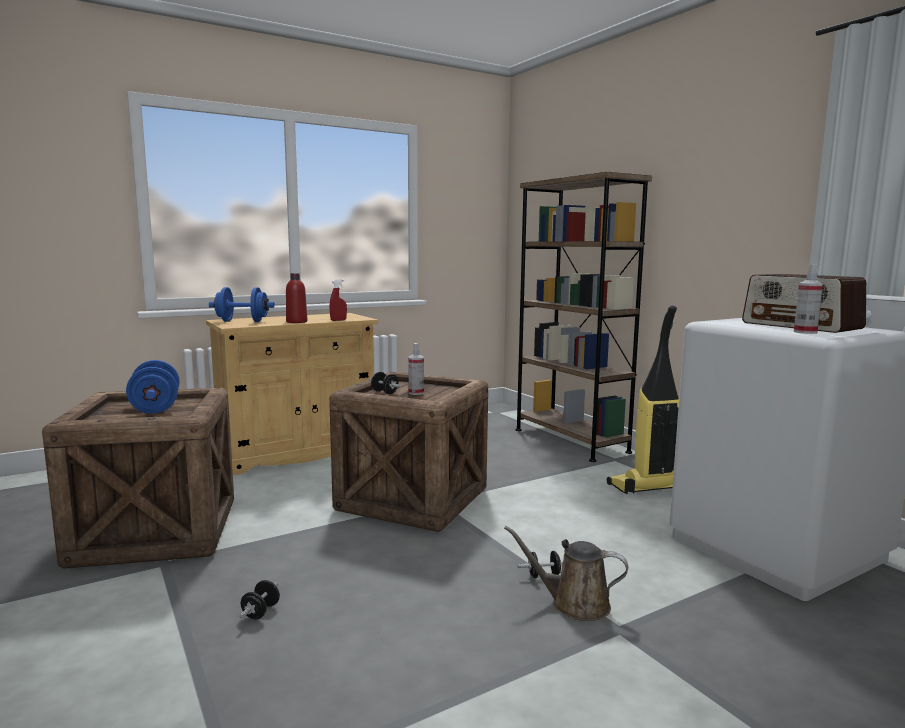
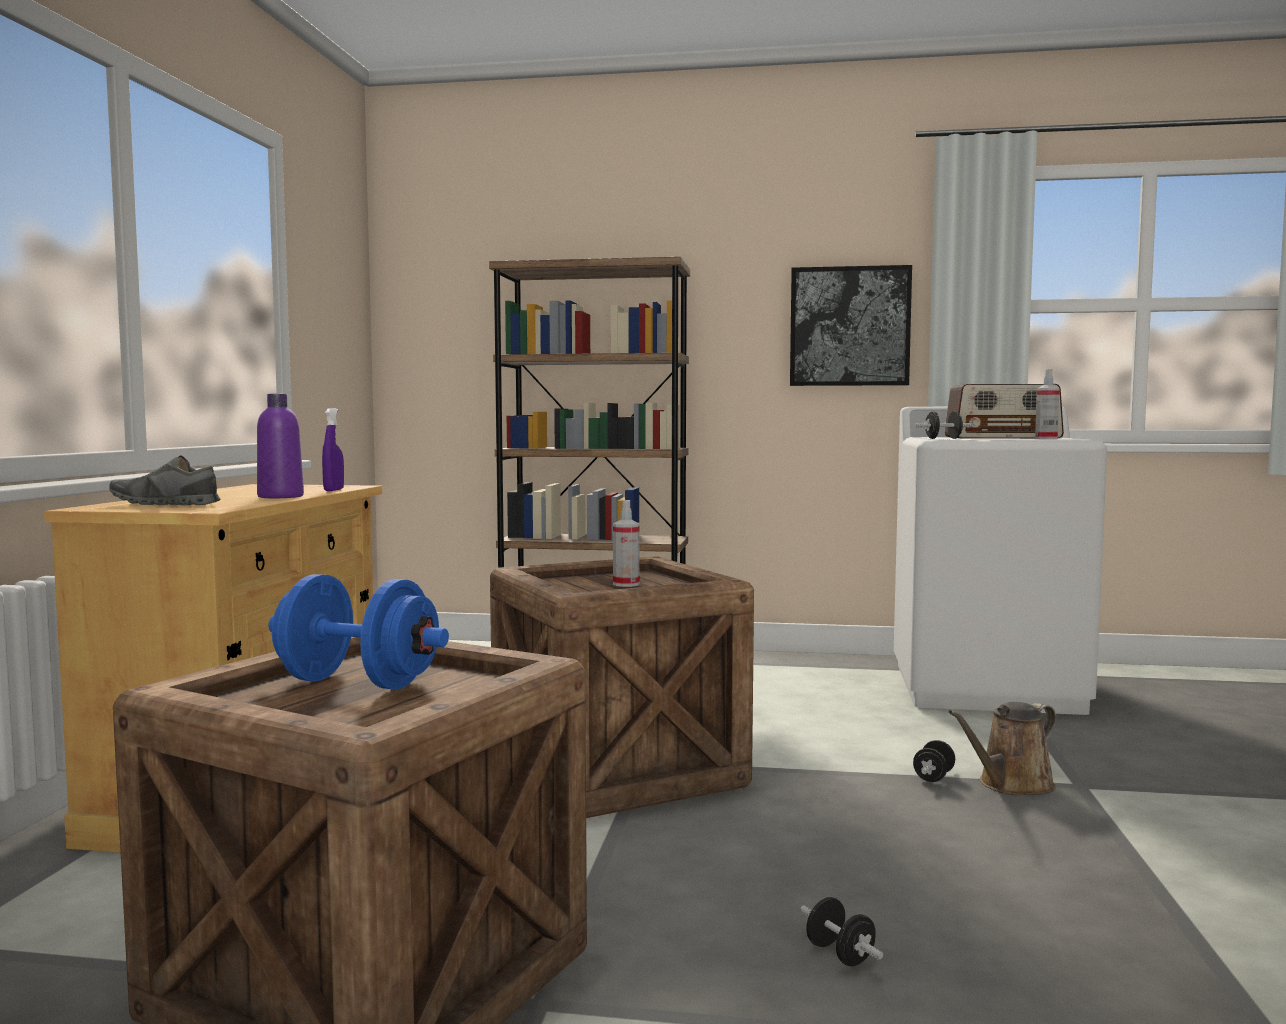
camera: 50 degrees left, 5 degrees down
blue dumbbell [209,287,275,322] -> grey shoe [109,456,220,505]
red bottle [286,273,307,323] -> purple bottle [257,394,304,498]
red spray bottle [330,279,347,321] -> purple spray bottle [322,408,344,491]
black dumbbell [369,372,400,394] -> black dumbbell moved to [915,411,973,439]
vacuum cleaner [607,305,679,494] -> none
none -> picture [790,265,912,386]

